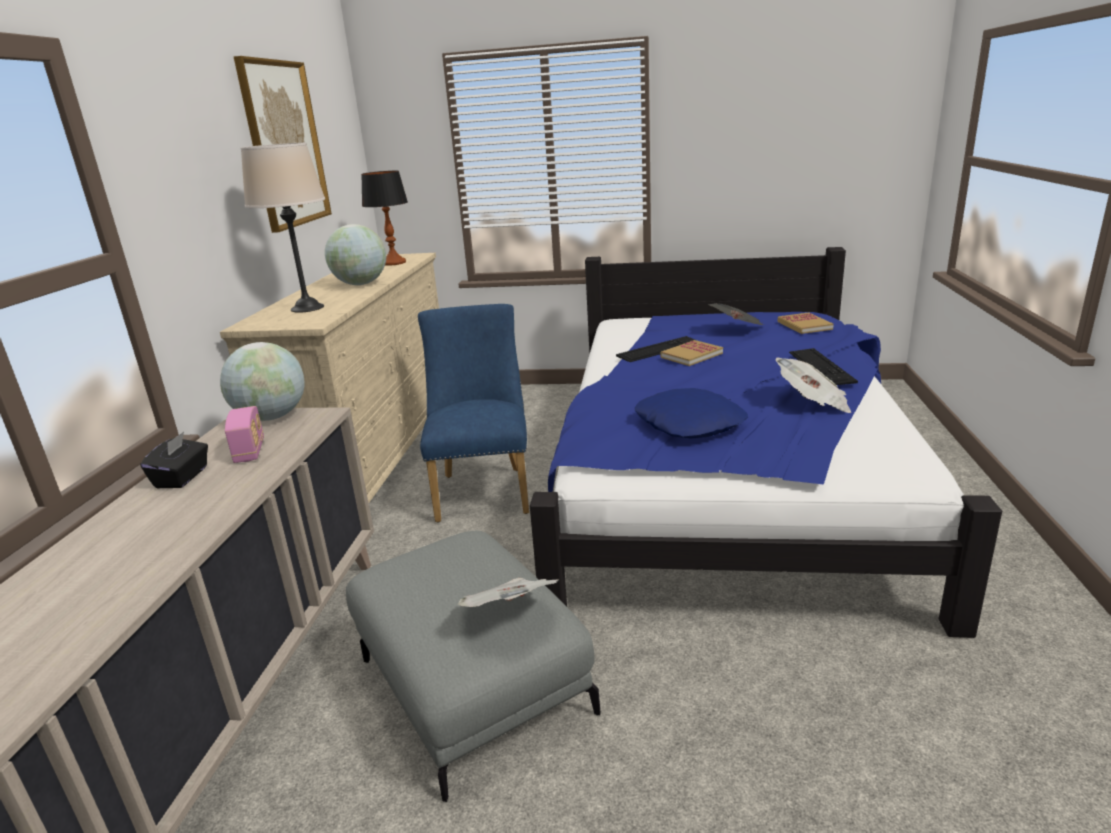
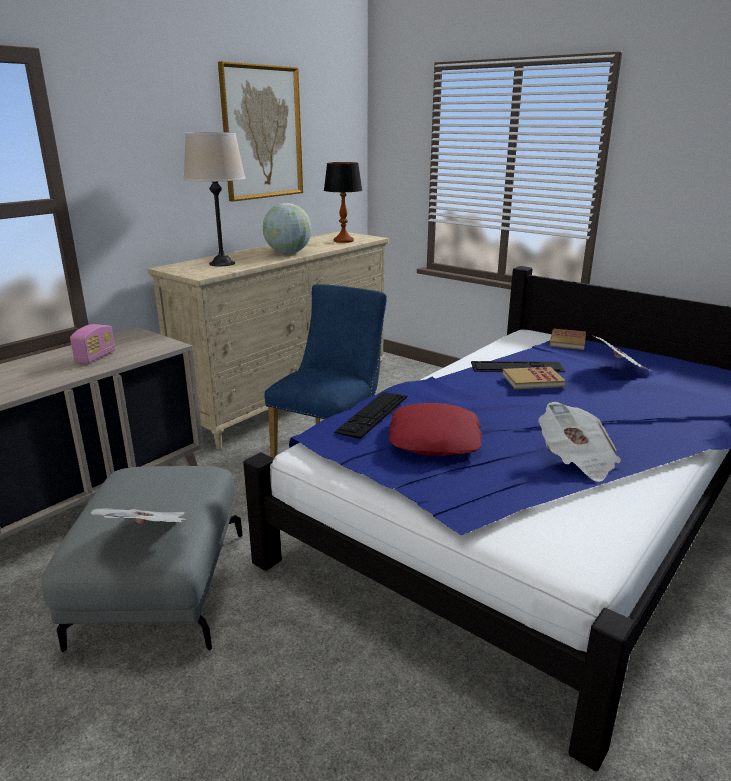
camera: 30 degrees right, 0 degrees up
black tissue box [141,432,208,488] -> none
globe [220,342,305,421] -> none
blue pillow [635,388,748,438] -> red pillow [389,403,482,456]
book [778,312,834,334] -> book moved to [549,329,586,350]
keyboard [789,348,858,385] -> keyboard moved to [334,392,407,439]

